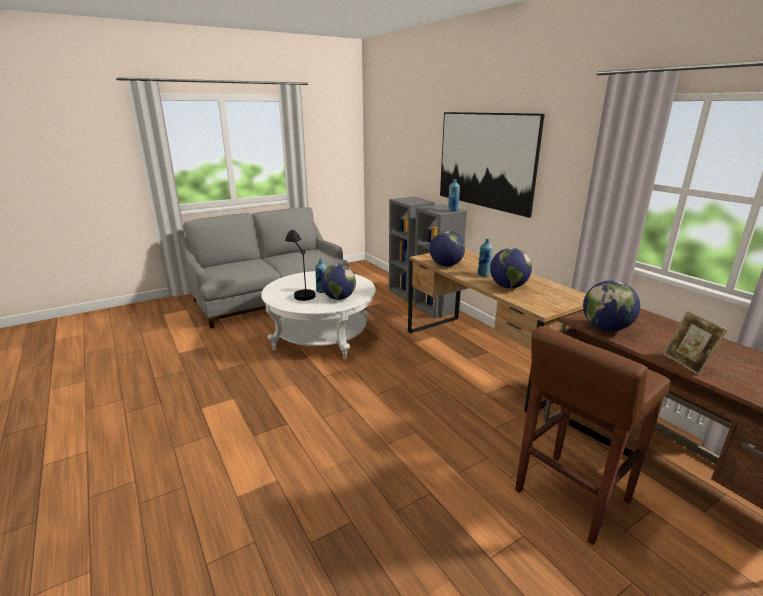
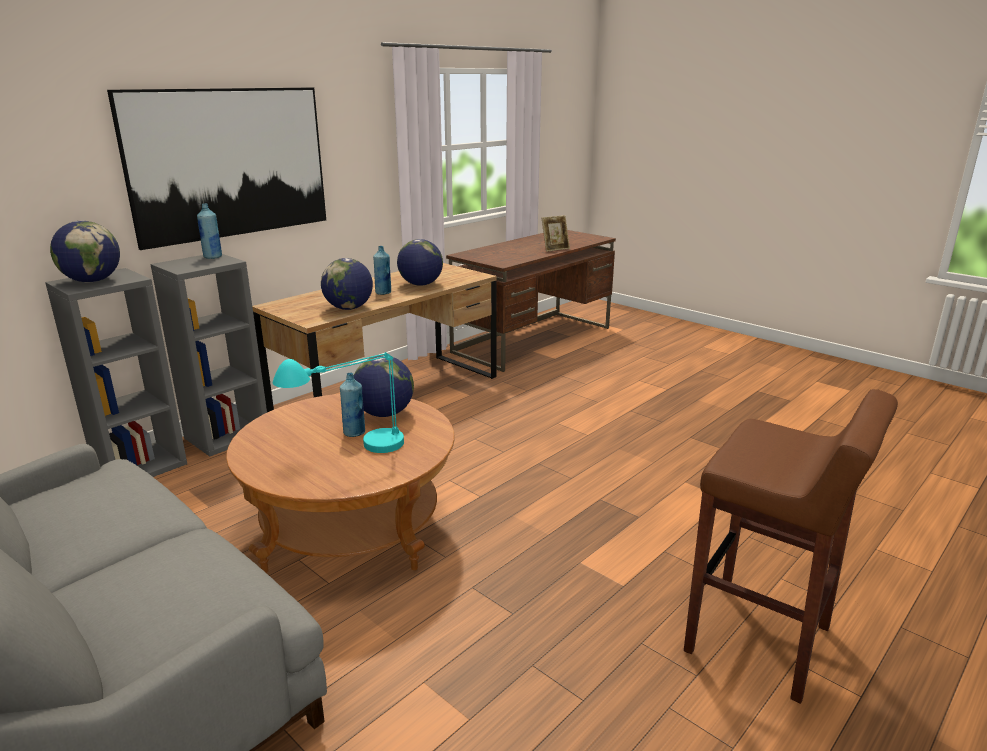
camera: 105 degrees left, 0 degrees up
white coffee table [261,271,376,360] -> brown coffee table [226,394,455,573]
black table lamp [285,230,315,301] -> turquoise table lamp [273,352,404,453]
brown stool [515,326,671,545] -> brown stool moved to [684,389,898,704]
globe [583,280,640,332] -> globe moved to [50,221,120,282]

